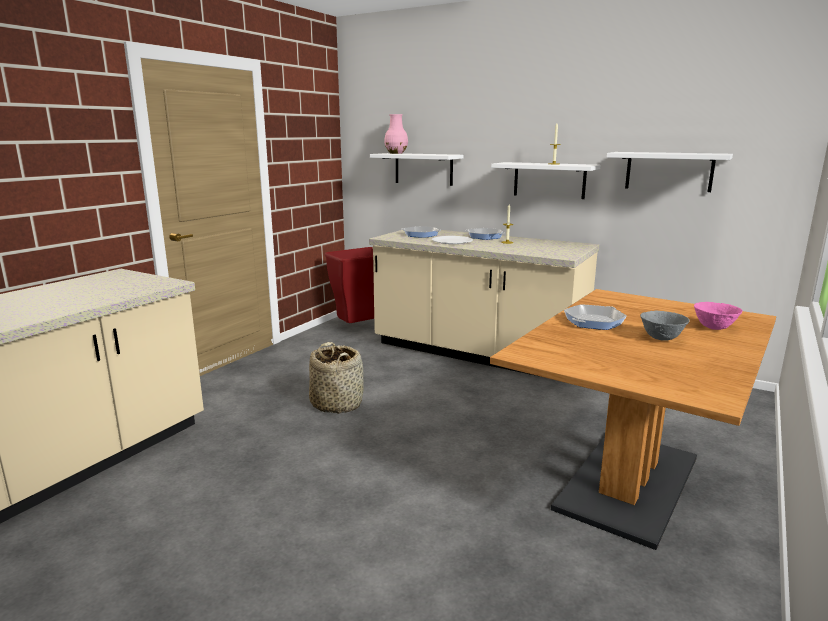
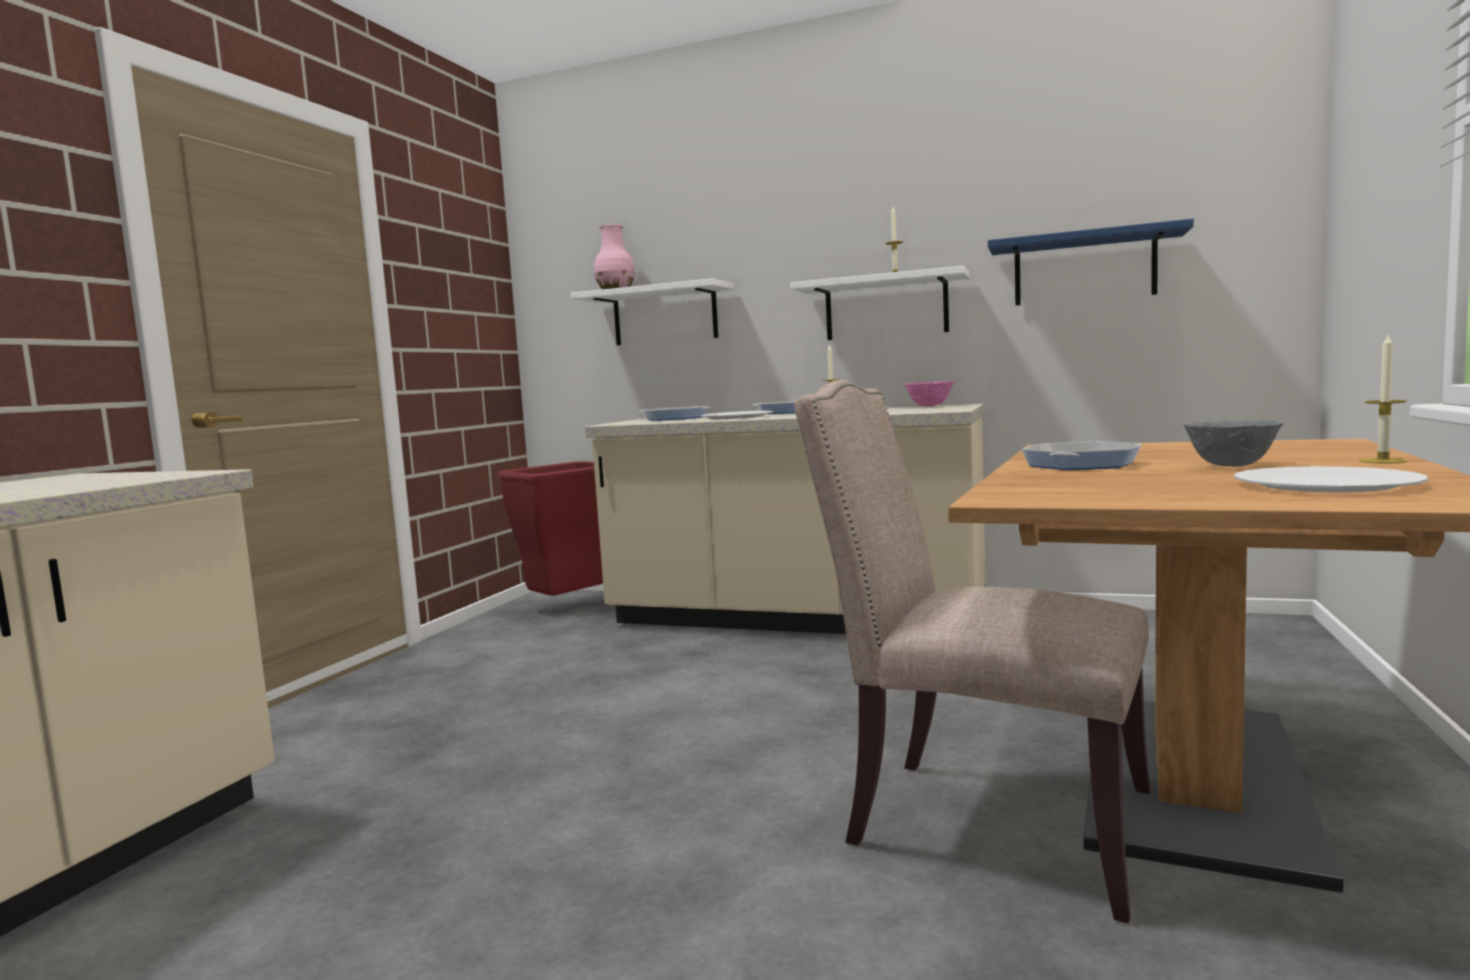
camera: 10 degrees left, 10 degrees down
basket [309,342,364,414] -> none
white shelf [606,152,733,192] -> blue shelf [988,219,1194,306]
pink bowl [694,302,743,330] -> pink bowl moved to [905,381,954,406]
none -> beige chair [795,380,1151,924]
none -> white plate [1234,466,1428,493]
none -> candle [1359,335,1408,463]

